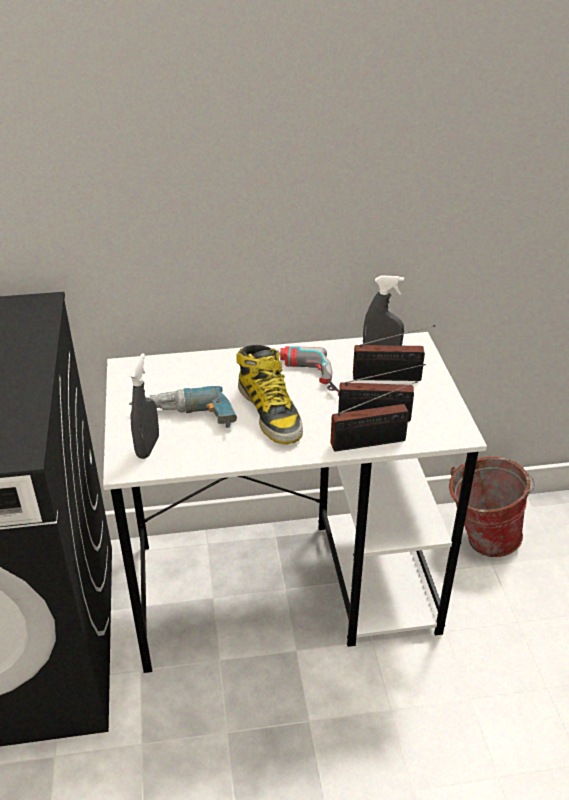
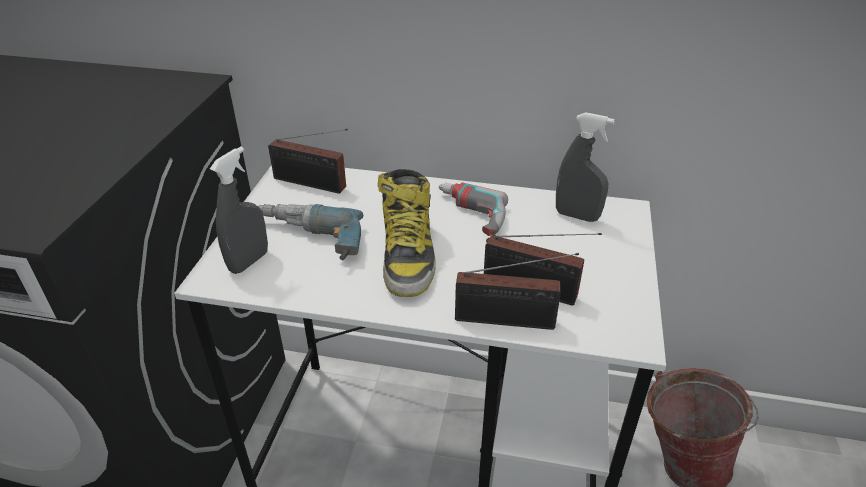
camera: 20 degrees right, 0 degrees up
radio [353,325,435,381] -> radio moved to [268,129,348,194]

